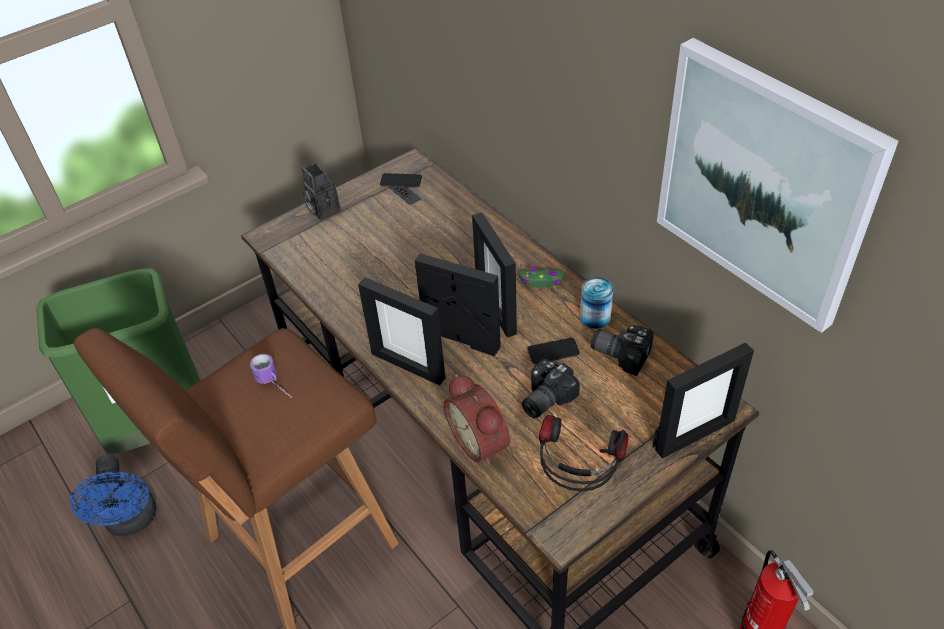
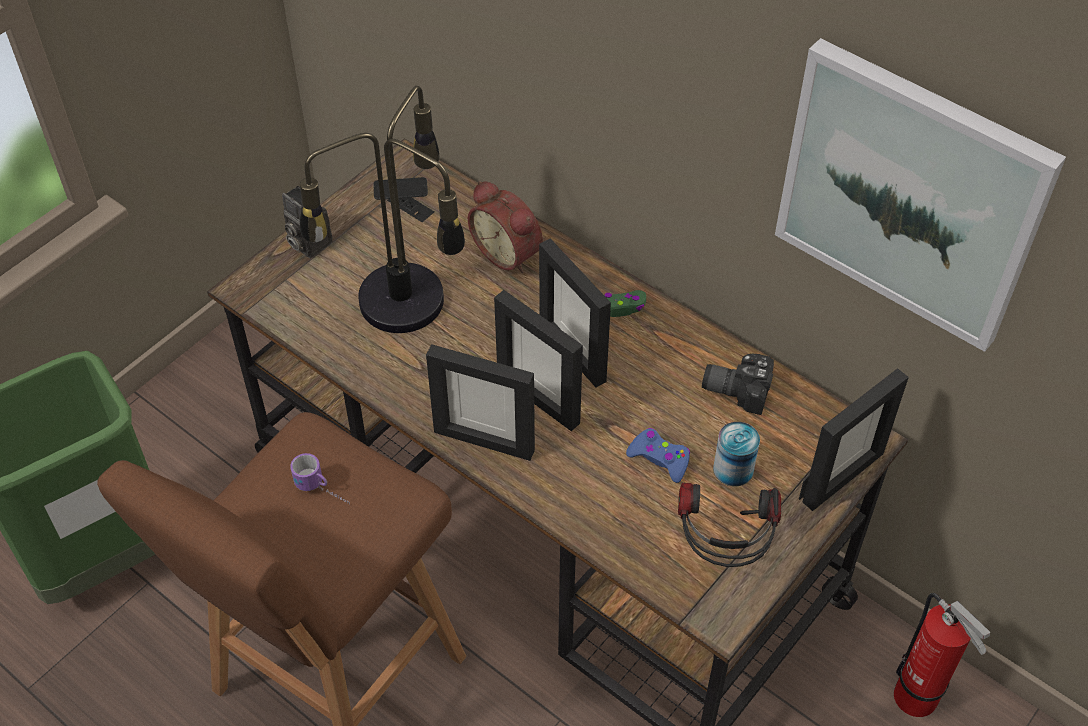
camera: 15 degrees left, 5 degrees up
blue fan [70,454,156,536] -> none
picture frame [415,254,501,357] -> picture frame turned 150 degrees counterclockwise [494,290,583,431]
alarm clock [444,374,510,466] -> alarm clock moved to [468,181,543,273]
camera [522,359,580,418] -> blue game controller [626,428,690,483]
phone [527,338,580,364] -> none
can [580,277,614,329] -> can moved to [713,422,760,486]
none -> table lamp [300,86,465,333]

